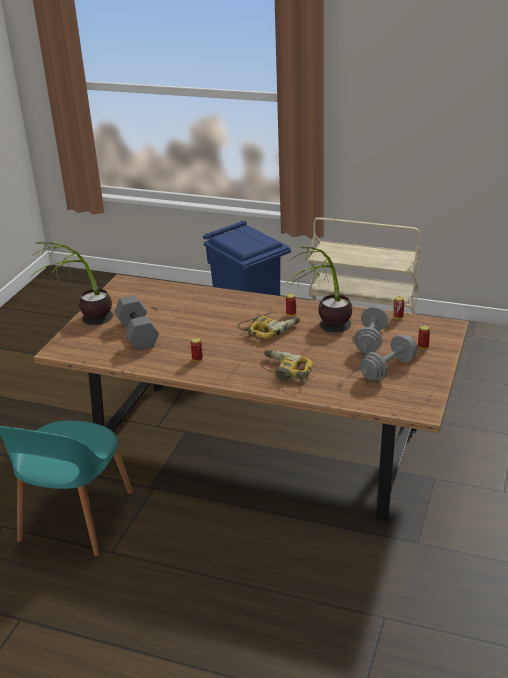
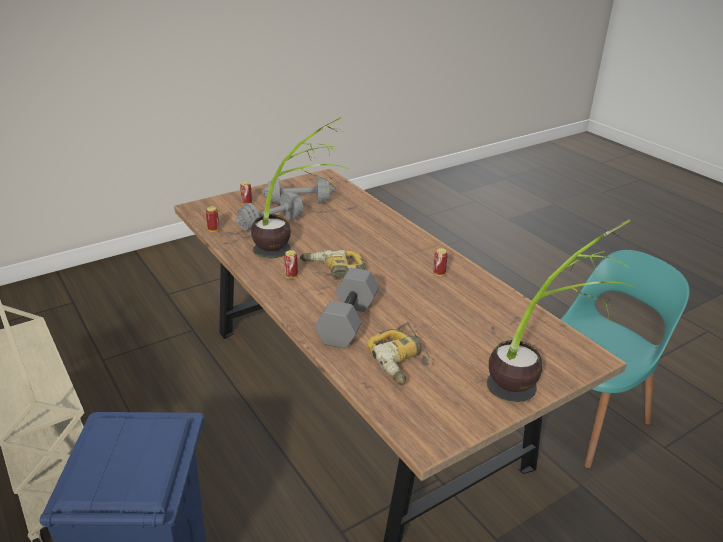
camera: 145 degrees left, 0 degrees up
grey dumbbell [115,295,159,351] -> grey dumbbell moved to [314,268,379,349]
power drill [260,349,313,383] -> power drill moved to [366,322,430,385]

